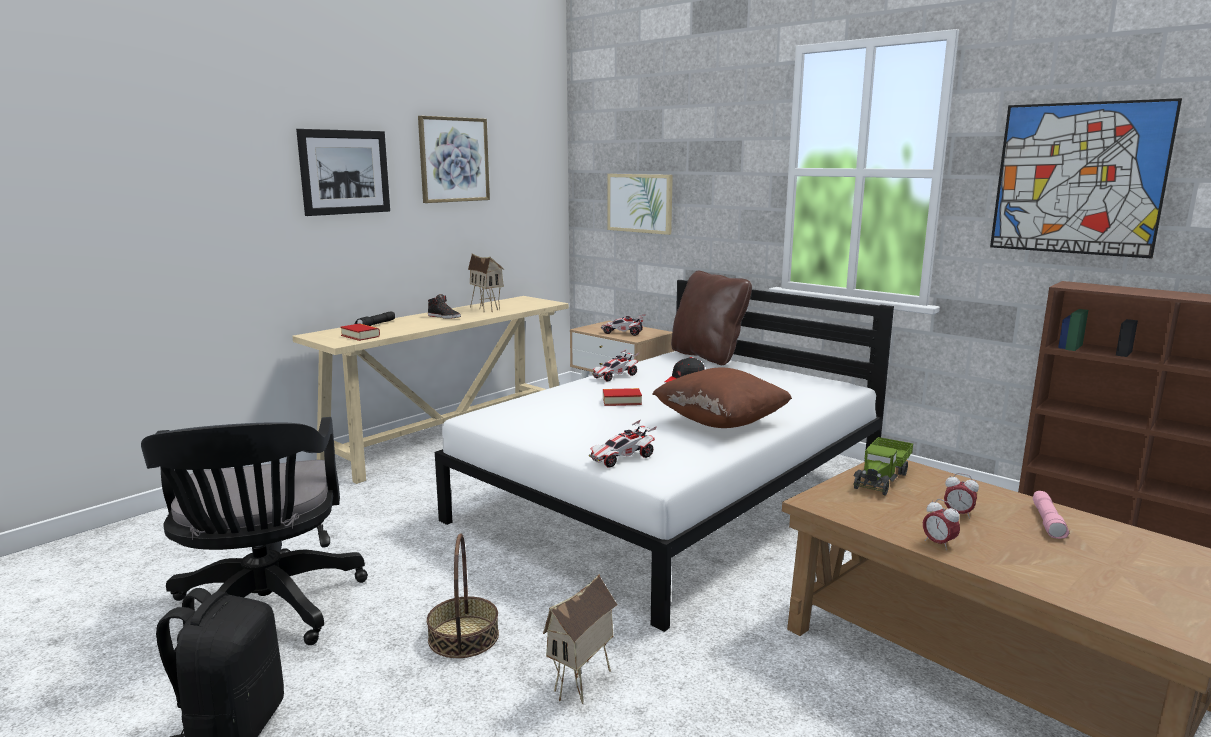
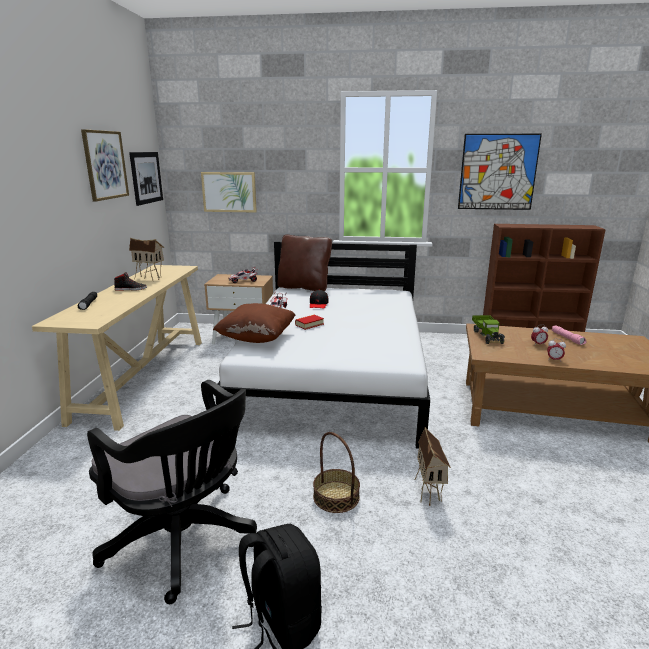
camera: 35 degrees left, 5 degrees up
picture [296,129,390,216] -> picture moved to [129,152,163,206]
book [340,323,380,341] -> none
toy car [589,420,657,468] -> none
brown pillow [652,368,792,428] -> brown pillow moved to [213,303,295,343]

